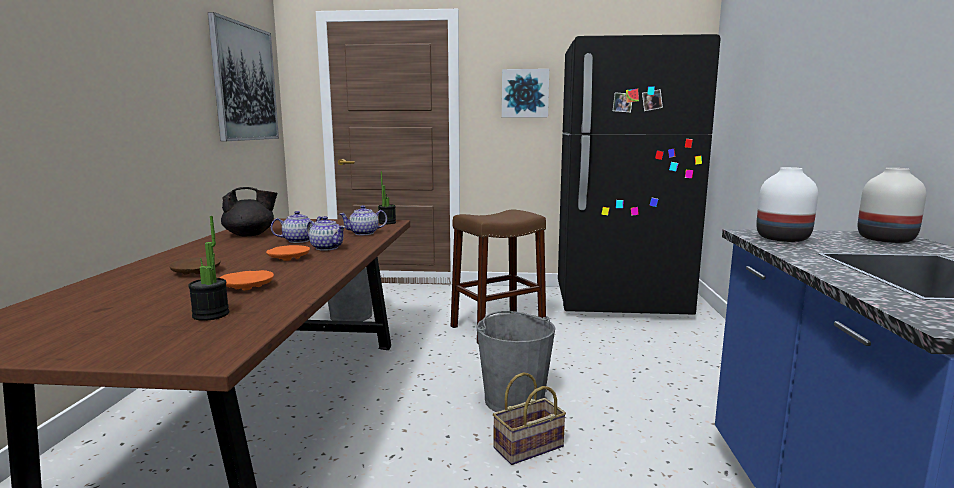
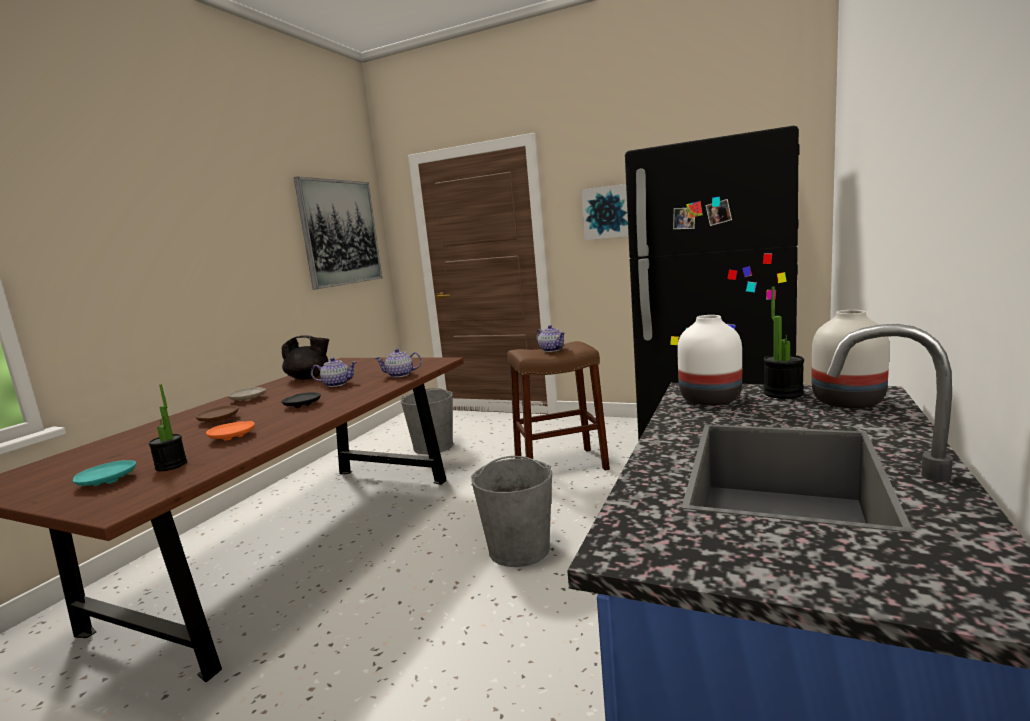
camera: 20 degrees right, 0 degrees up
orange plate [266,245,310,261] -> black plate [281,392,321,408]
teapot [307,216,346,251] -> teapot moved to [536,325,565,352]
potted plant [378,171,396,224] -> potted plant moved to [763,287,804,399]
basket [493,372,566,465] -> none
none -> turquoise plate [73,460,136,486]
none -> beige plate [228,387,266,401]

